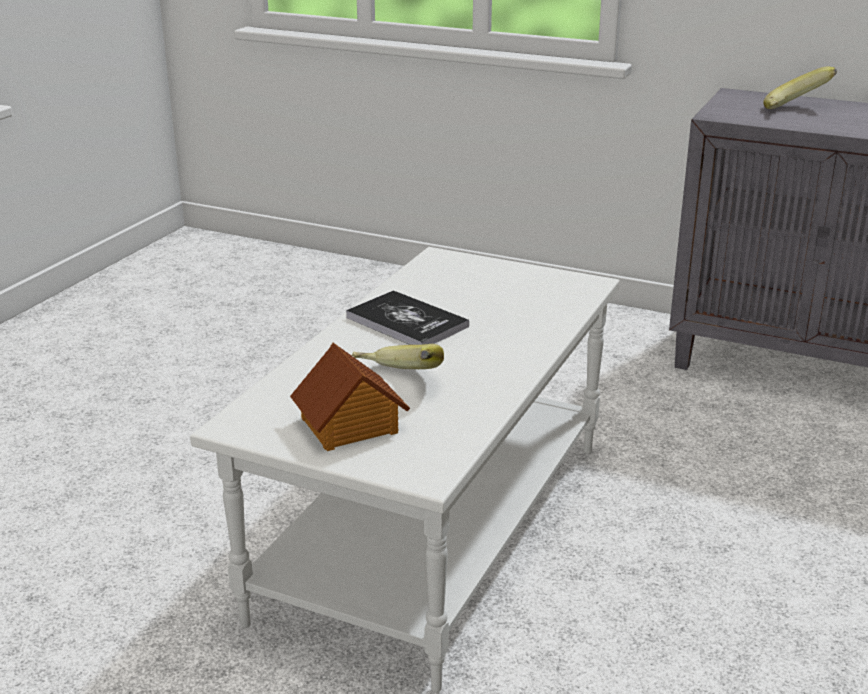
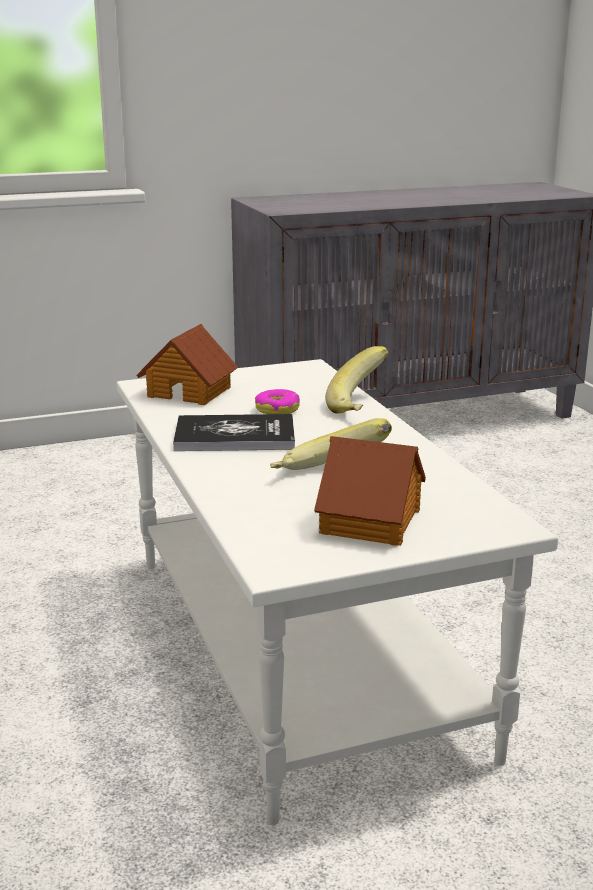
camera: 45 degrees left, 5 degrees down
banana [763,67,837,109] -> banana moved to [325,346,389,414]
none -> toy house [136,324,238,405]
none -> donut [255,389,300,414]

